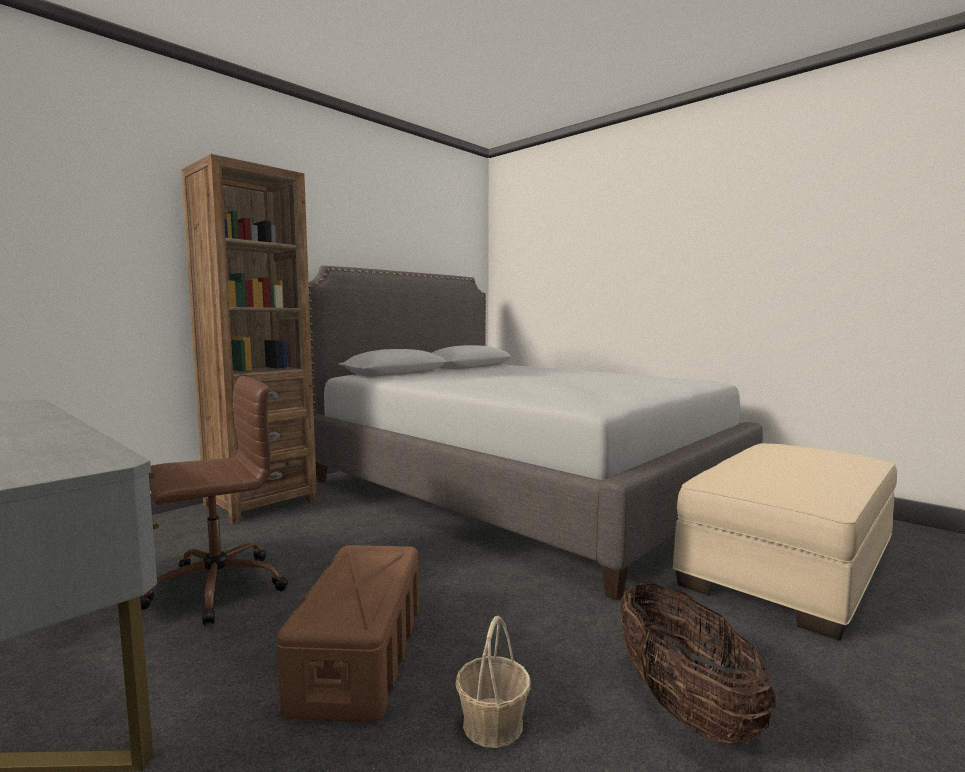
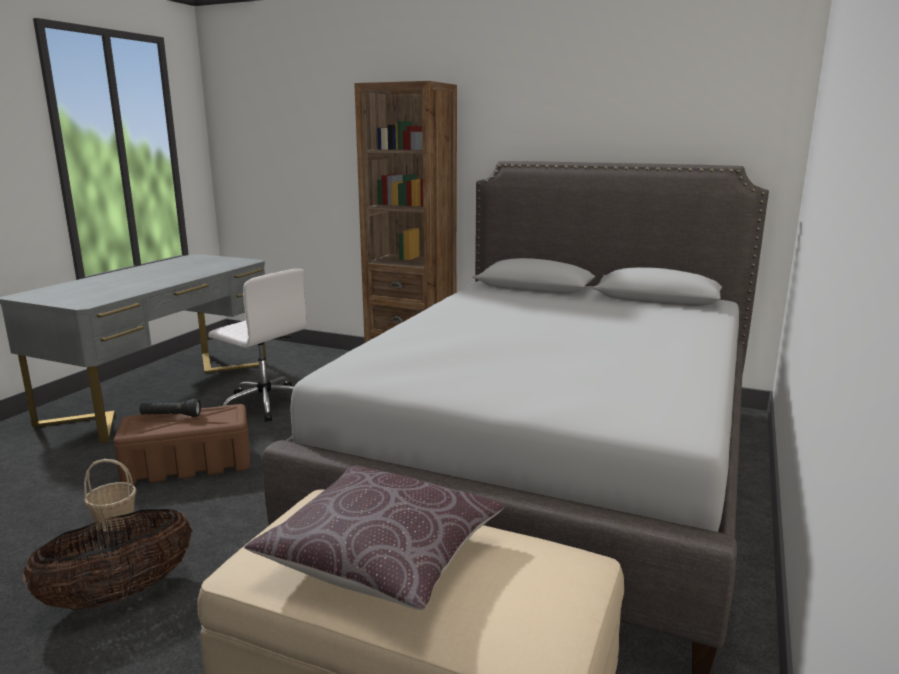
camera: 70 degrees right, 10 degrees up
brown office chair [140,376,288,625] -> white office chair [208,268,306,422]
none -> black flashlight [140,399,201,417]
none -> brown pillow [244,465,504,610]

